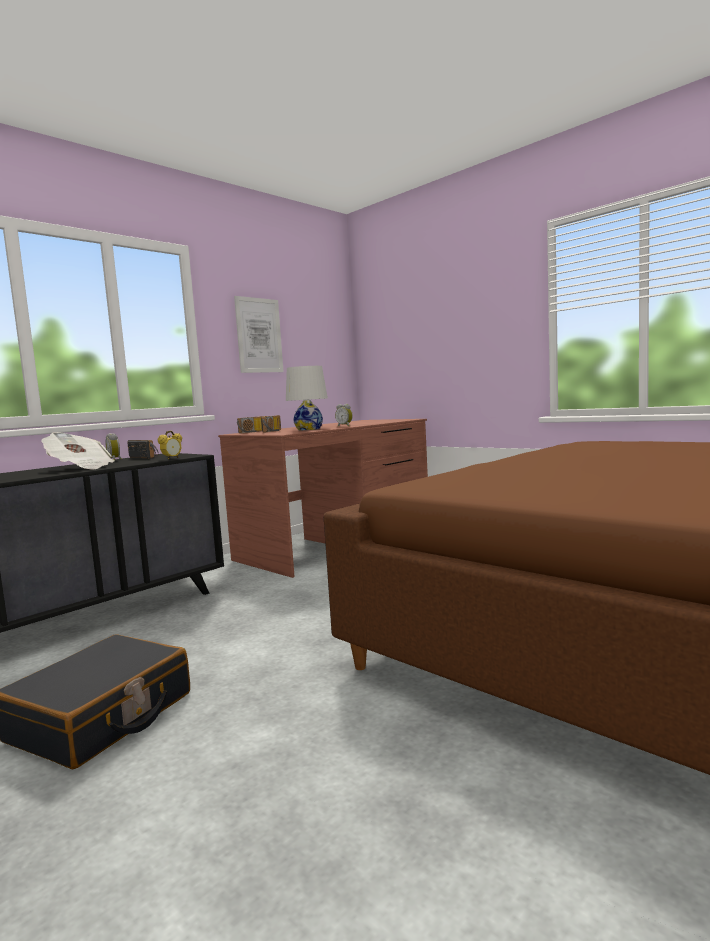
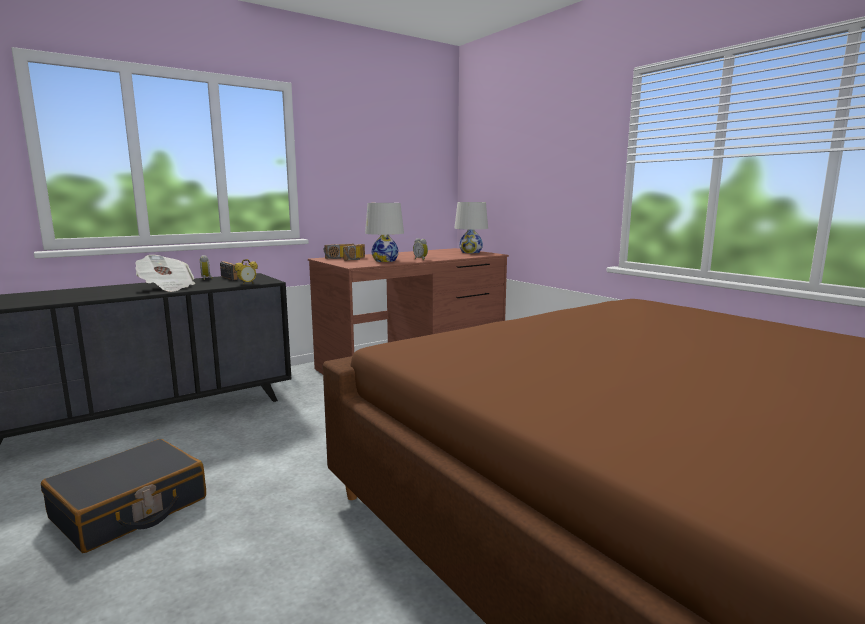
camera: 10 degrees right, 5 degrees up
picture [234,296,284,373] -> none
none -> white table lamp [454,202,488,253]

